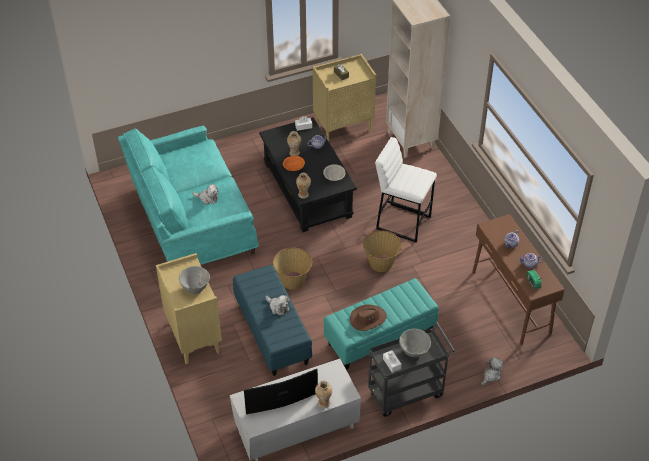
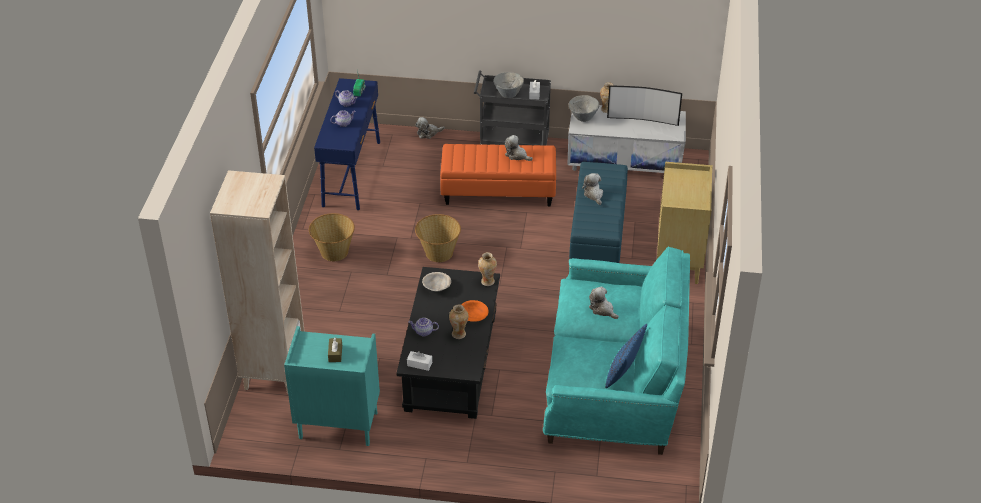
camera: 150 degrees left, 5 degrees down
grey bowl [179,266,210,294] -> grey bowl moved to [569,95,600,122]
basket [273,248,312,290] -> basket moved to [309,213,355,261]
beige cabinet [313,54,376,142] -> turquoise cabinet [284,326,380,446]
turquoise ottoman [324,278,439,370] -> orange ottoman [440,144,556,206]
brown hat [350,304,387,331] -> plush toy [504,135,533,161]
white stool [375,137,437,243] -> none
brown console table [472,214,565,345] -> blue console table [314,78,380,210]
none -> blue pillow [605,324,647,388]

